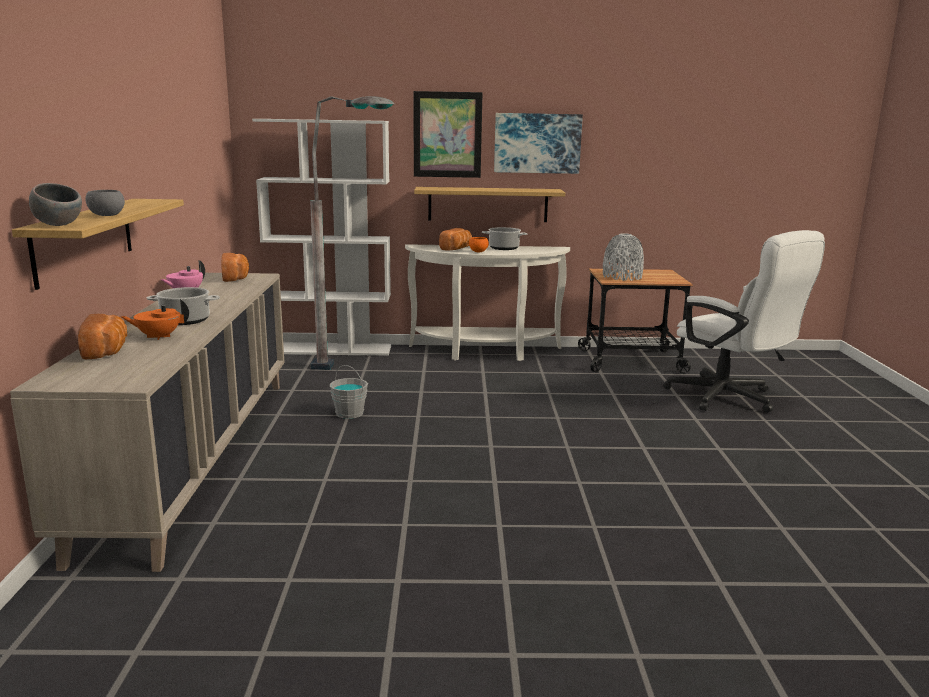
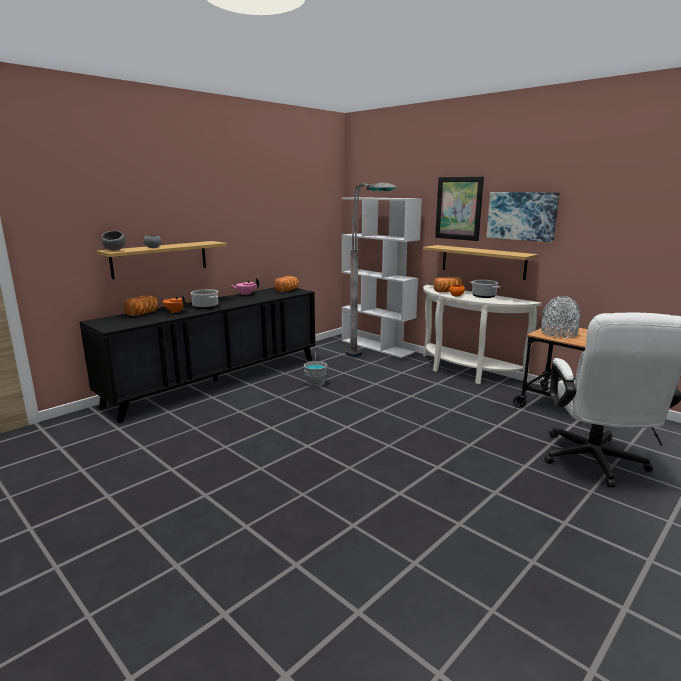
camera: 45 degrees right, 0 degrees up
beige cabinet [10,273,285,572] -> black cabinet [80,287,315,423]

